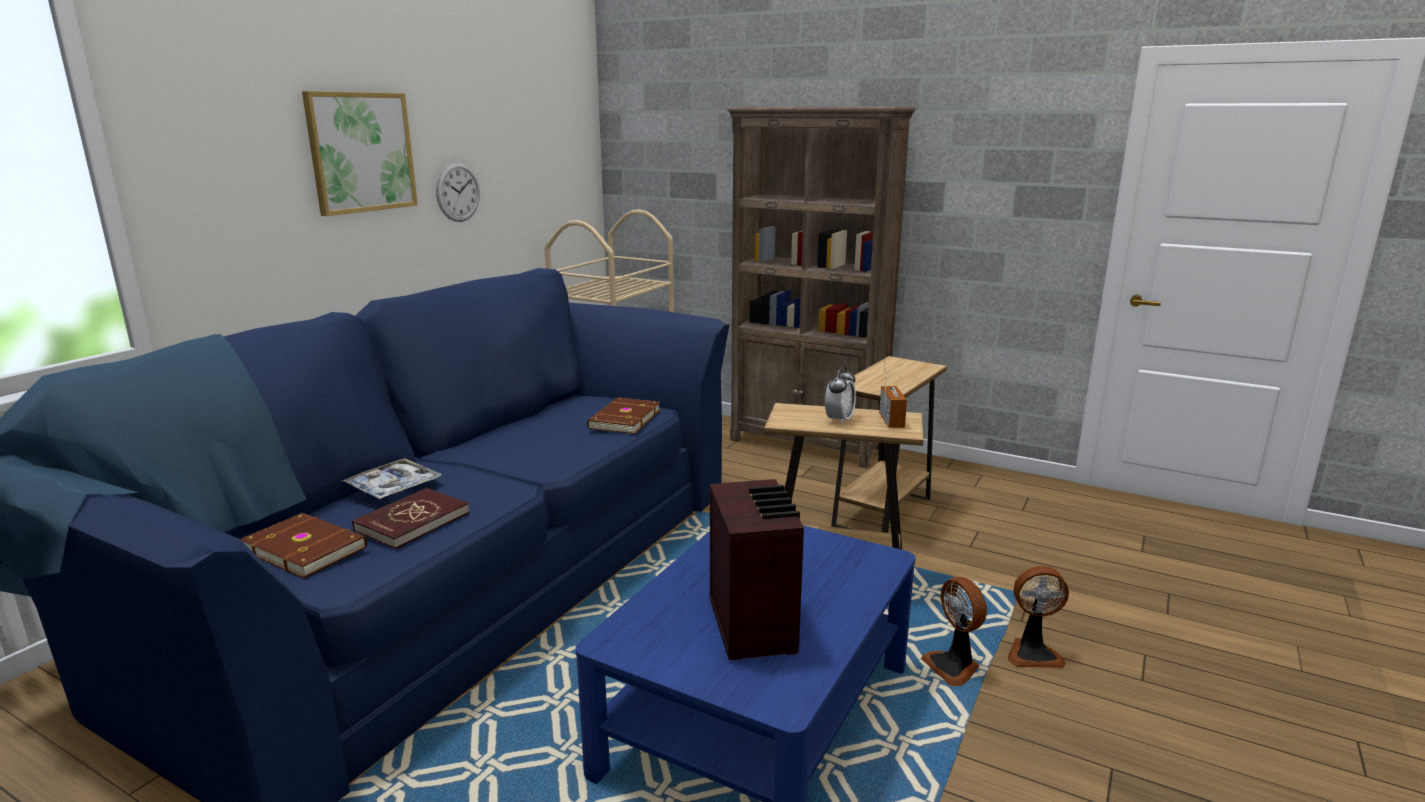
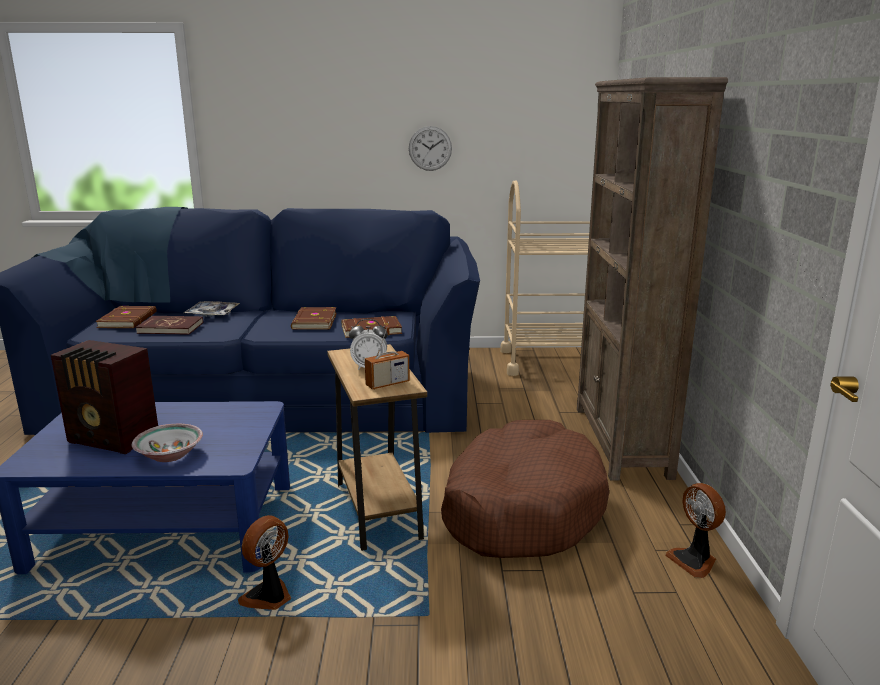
camera: 60 degrees right, 0 degrees up
picture [302,91,418,216] -> none
radio [710,479,804,660] -> radio turned 60 degrees clockwise [51,340,158,454]
brown side table [831,356,947,533] -> brown dog bed [441,420,609,558]
fan [1008,566,1069,668] -> fan moved to [665,483,726,578]
none -> bowl [132,424,203,462]
none -> brown book [291,307,337,330]

